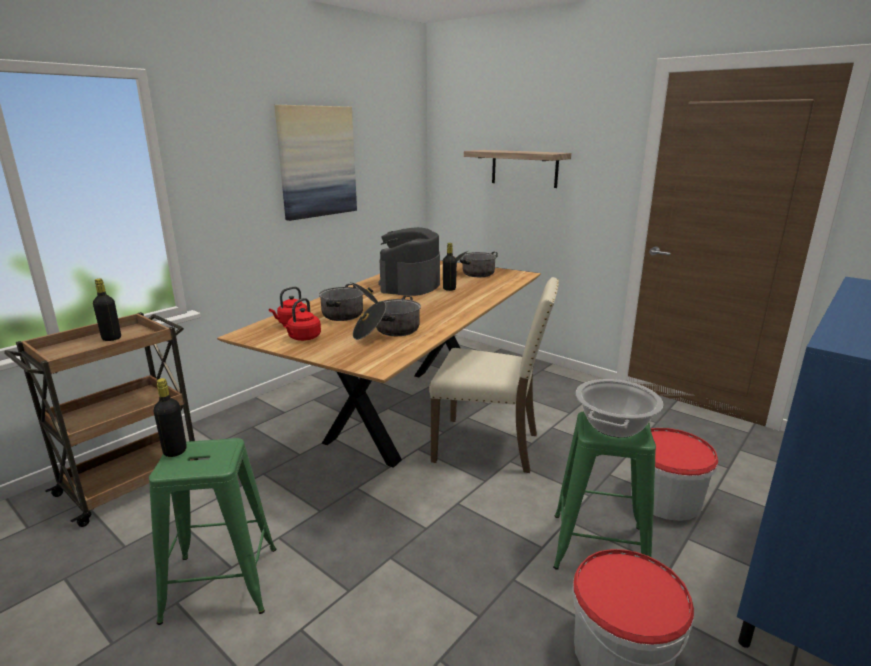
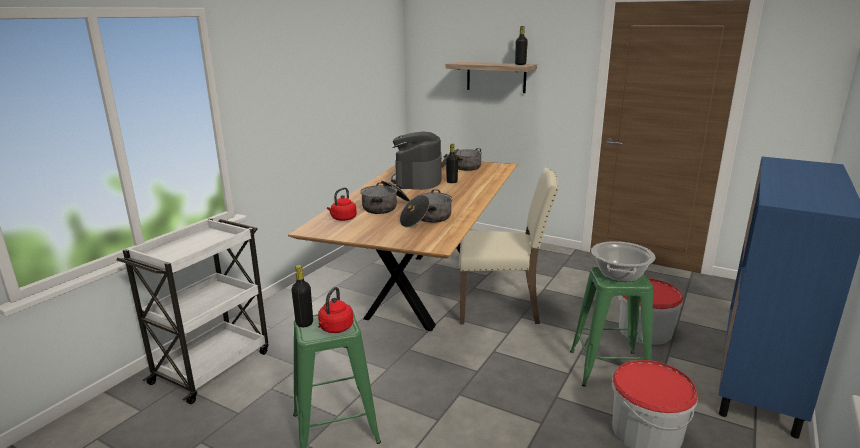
camera: 10 degrees left, 0 degrees up
brown cart [4,312,198,527] -> white cart [117,218,269,404]
black bottle [93,279,121,341] -> black bottle moved to [515,26,528,65]
picture [274,105,357,221] -> none
red kettle [283,298,321,341] -> red kettle moved to [318,287,353,333]

